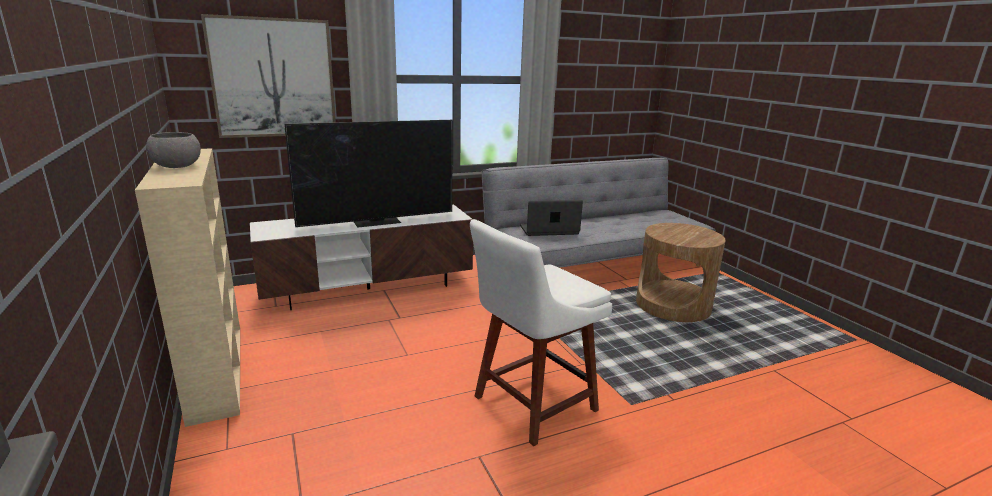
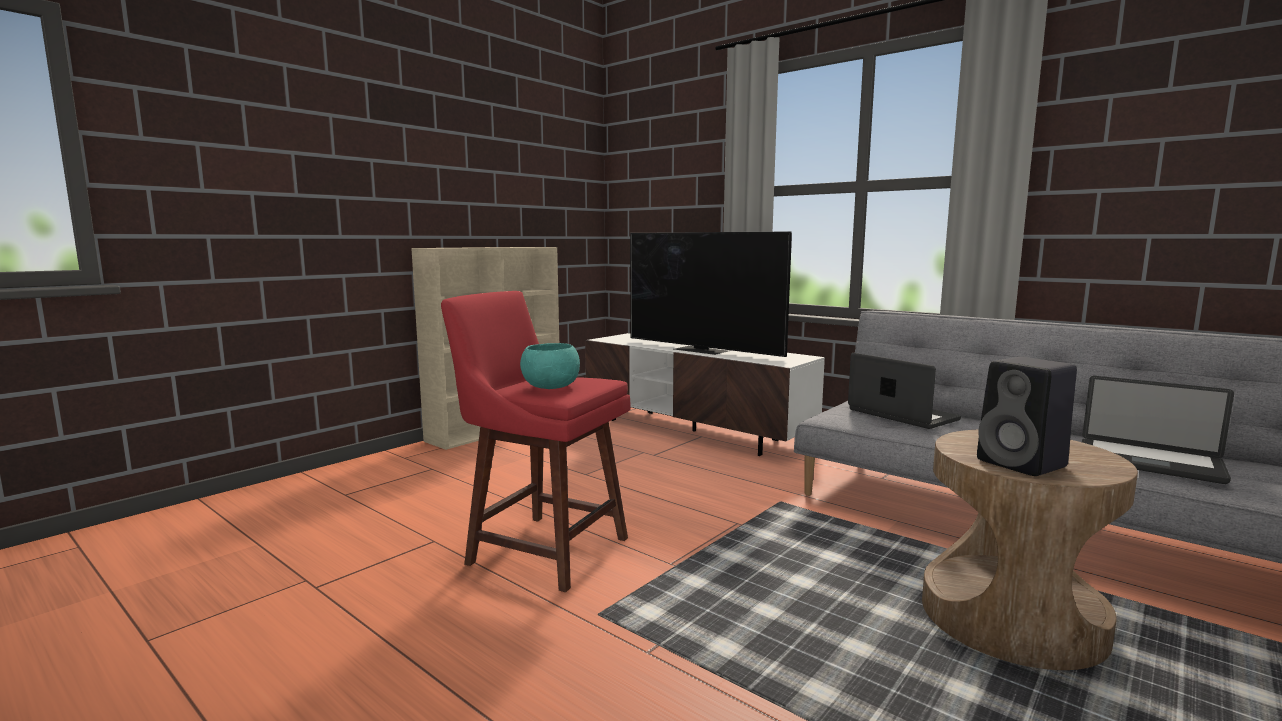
camera: 65 degrees right, 10 degrees down
grey bowl [146,132,201,168] -> none
picture [201,14,336,138] -> none
white stool [470,219,612,446] -> red stool [441,291,631,592]
none -> turquoise bowl [520,343,580,389]
none -> black speaker [977,357,1077,476]
none -> laptop [1082,376,1234,484]

